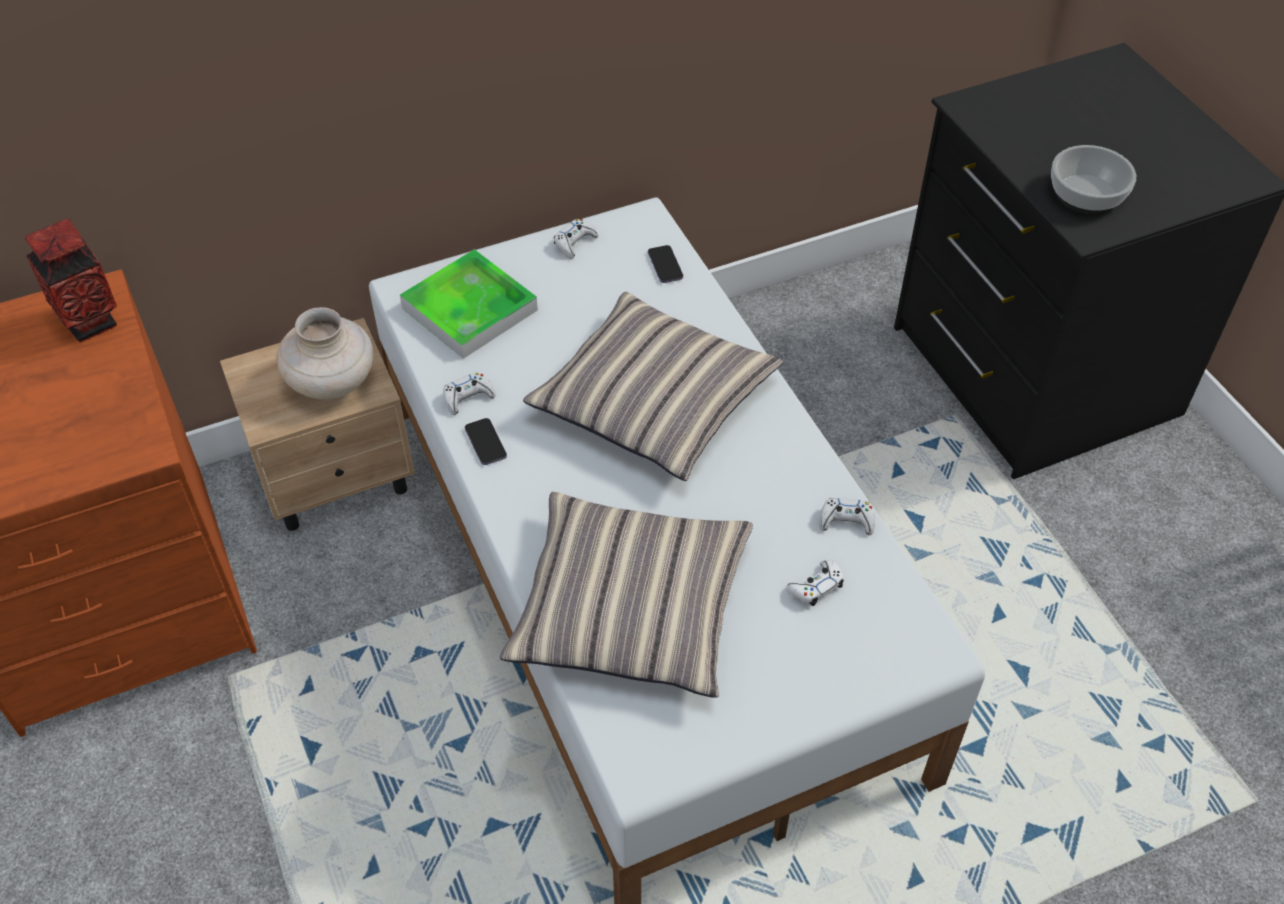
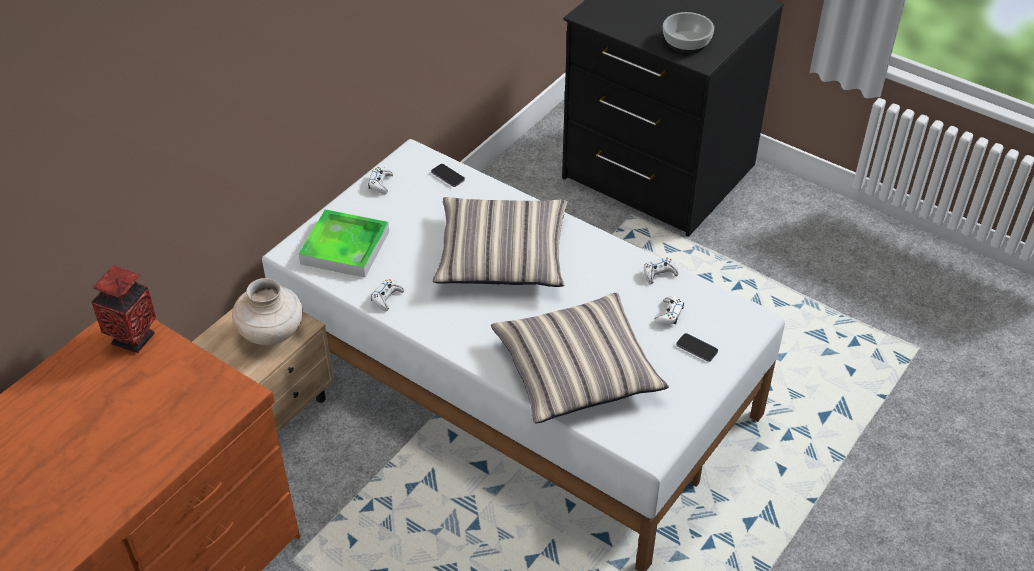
camera: 30 degrees left, 5 degrees down
phone [465,418,507,465] -> phone moved to [676,333,718,362]

